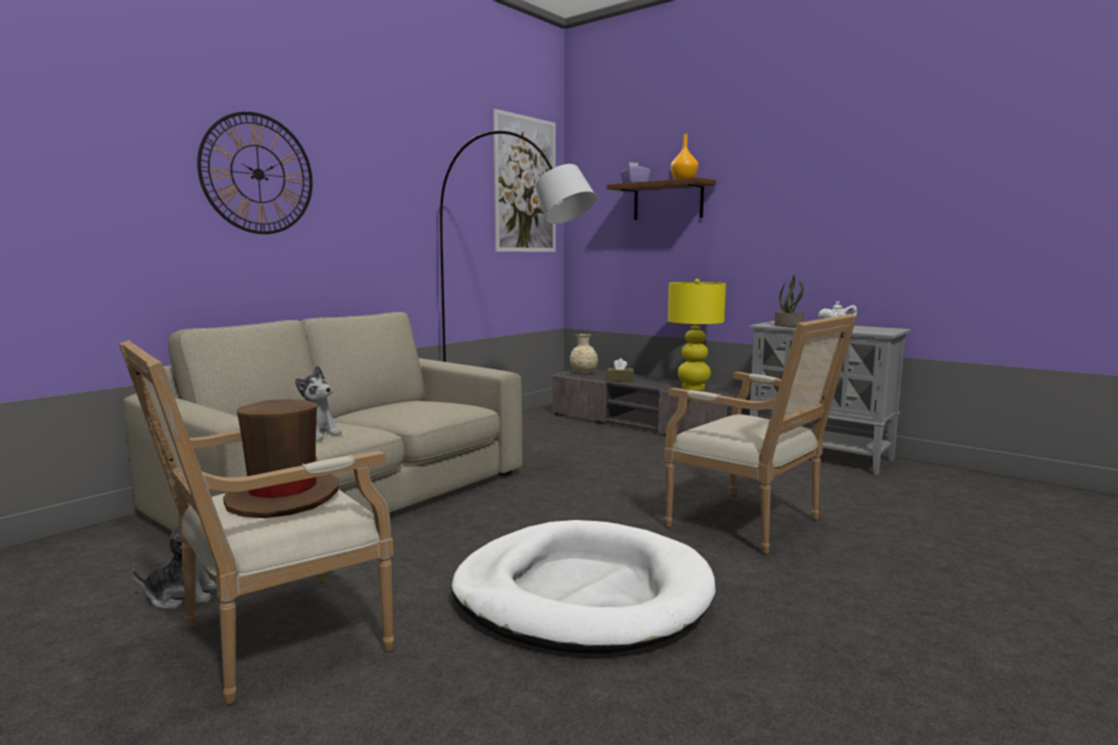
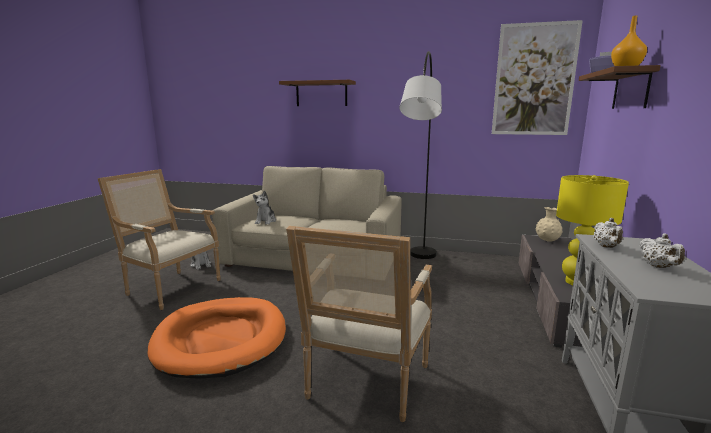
camera: 65 degrees right, 5 degrees up
wall clock [197,112,313,234] -> brown shelf [279,80,356,106]
brown hat [223,399,339,518] -> none
white dog bed [451,520,716,654] -> orange dog bed [148,297,286,379]
brown tissue box [607,358,634,382] -> none
potted plant [774,275,804,327] -> white teapot [594,218,623,248]

